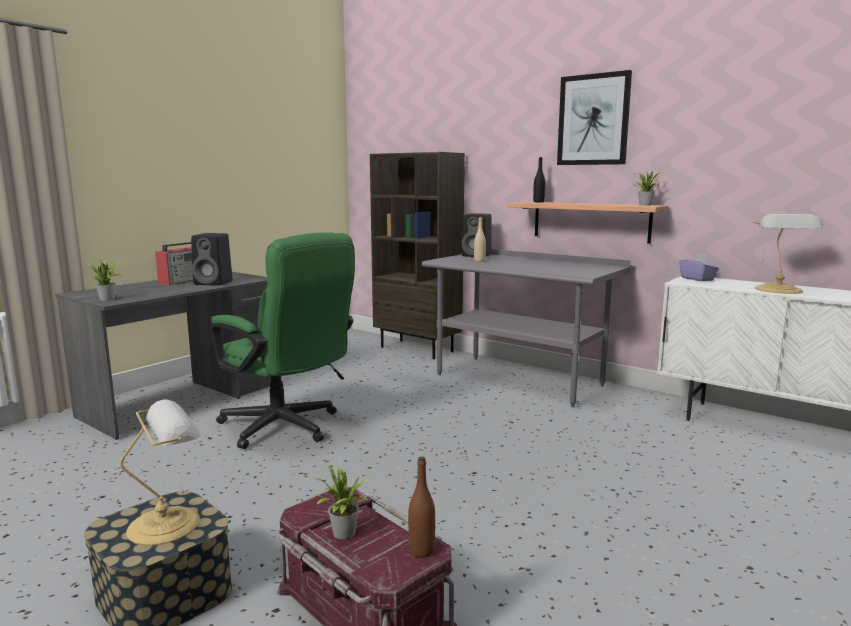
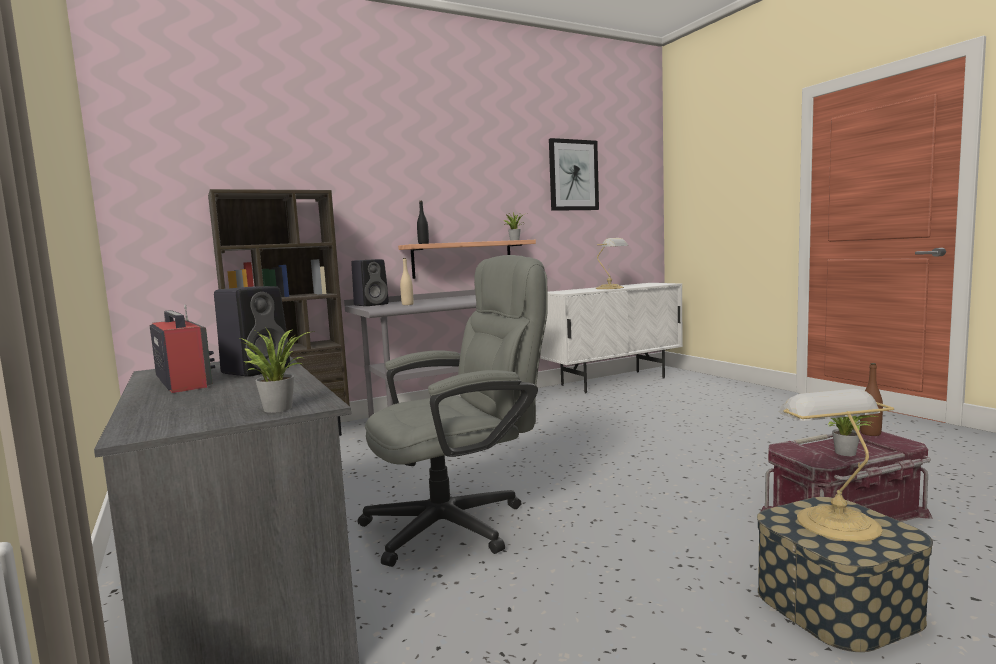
camera: 65 degrees left, 5 degrees down
green office chair [211,232,355,449] -> grey office chair [358,255,548,567]
picture [557,70,632,165] -> picture moved to [549,138,599,211]
purple tissue box [679,253,719,281] -> none

